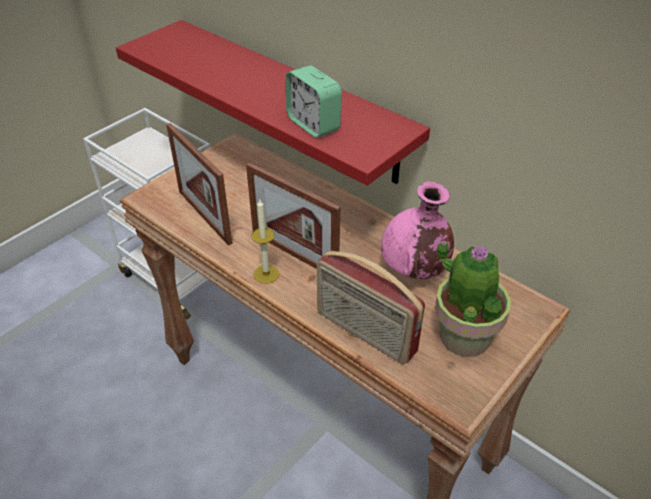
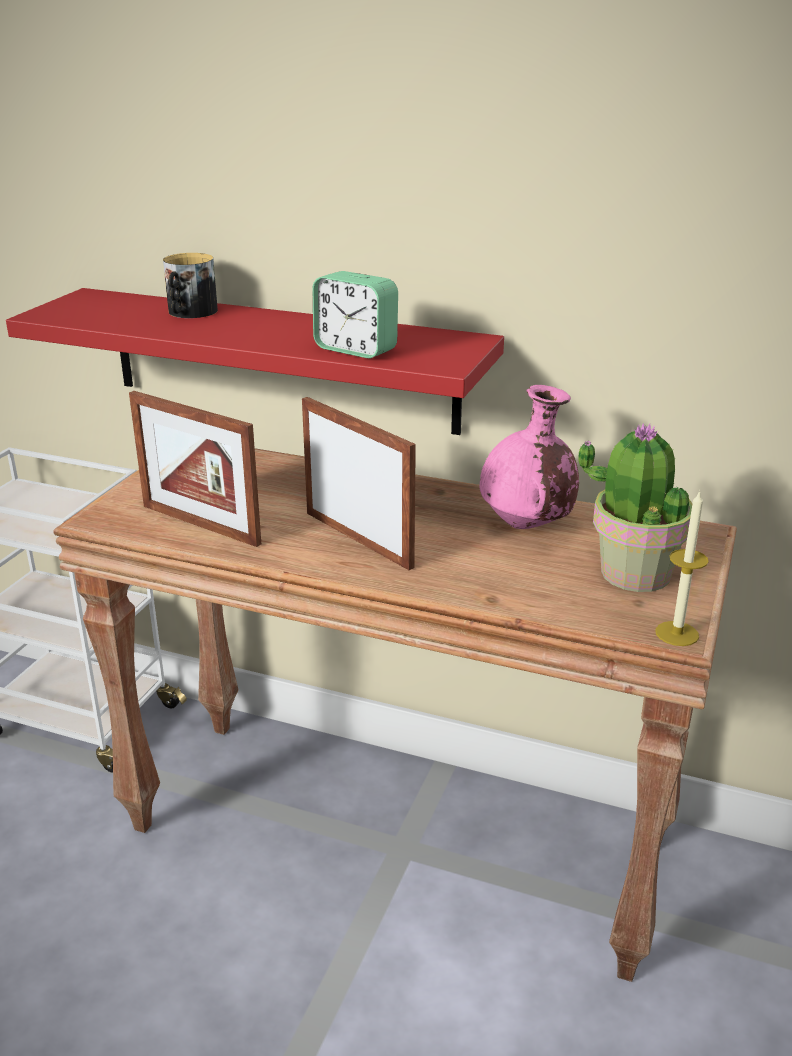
camera: 20 degrees left, 15 degrees down
picture frame [246,162,340,269] -> picture frame turned 150 degrees counterclockwise [302,397,416,570]
candle [251,200,279,284] -> candle moved to [655,490,709,646]
radio [317,250,425,364] -> none
none -> mug [163,253,218,318]

